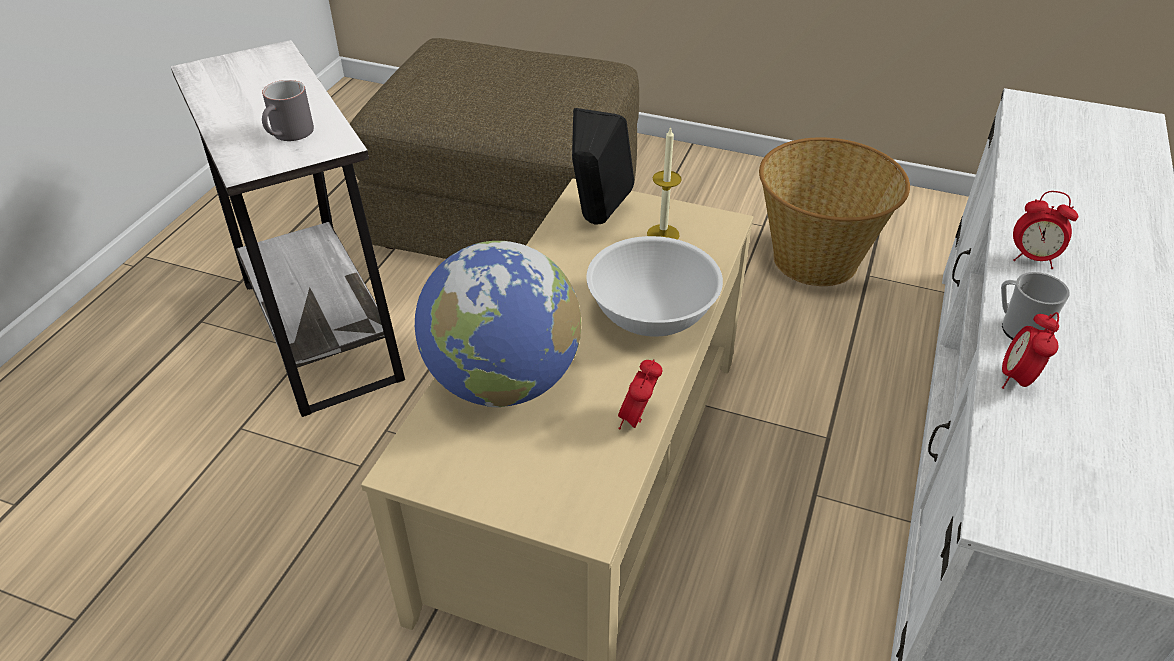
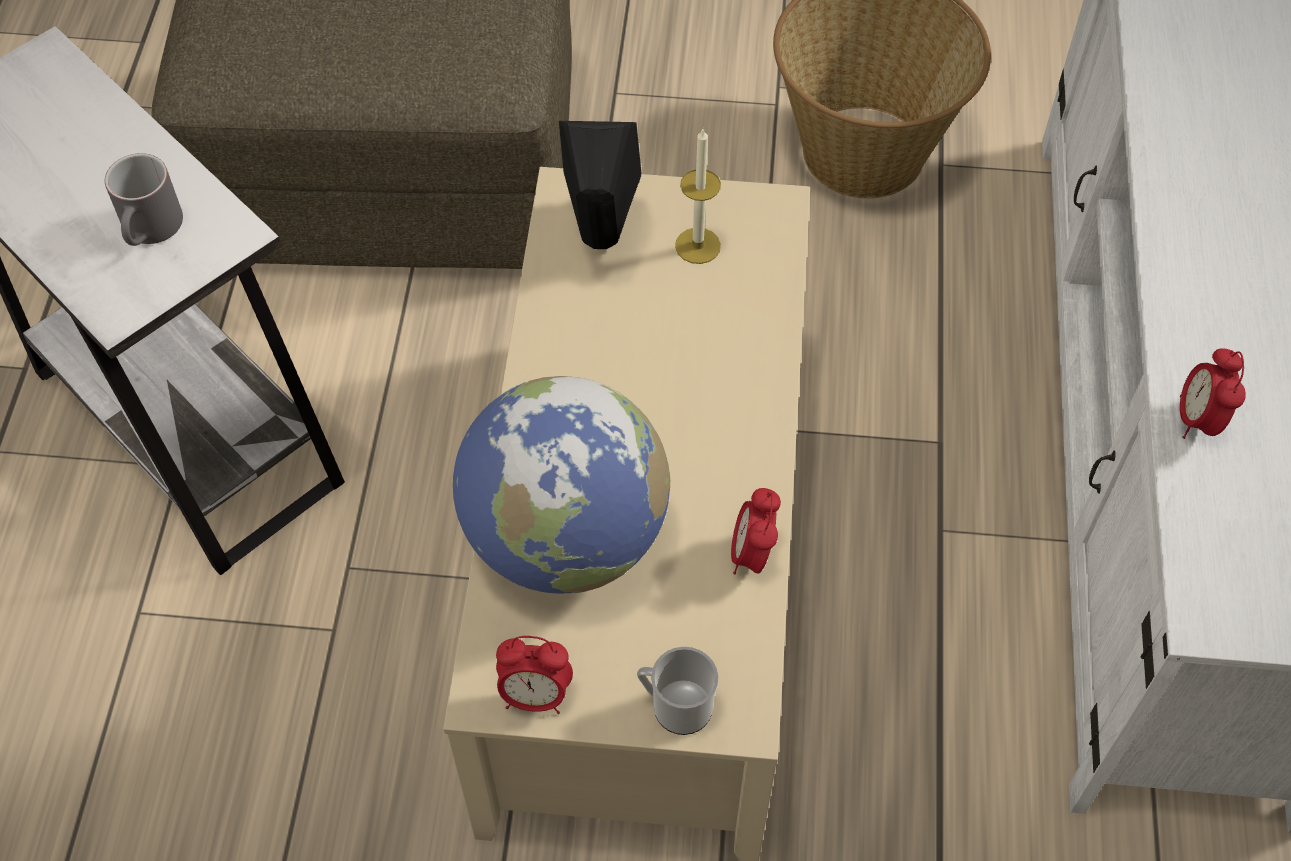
camera: 15 degrees left, 15 degrees up
white bowl [586,236,723,337] -> none
mug [1001,272,1070,340] -> mug moved to [637,647,718,735]
alarm clock [1013,191,1078,269] -> alarm clock moved to [496,636,573,714]

